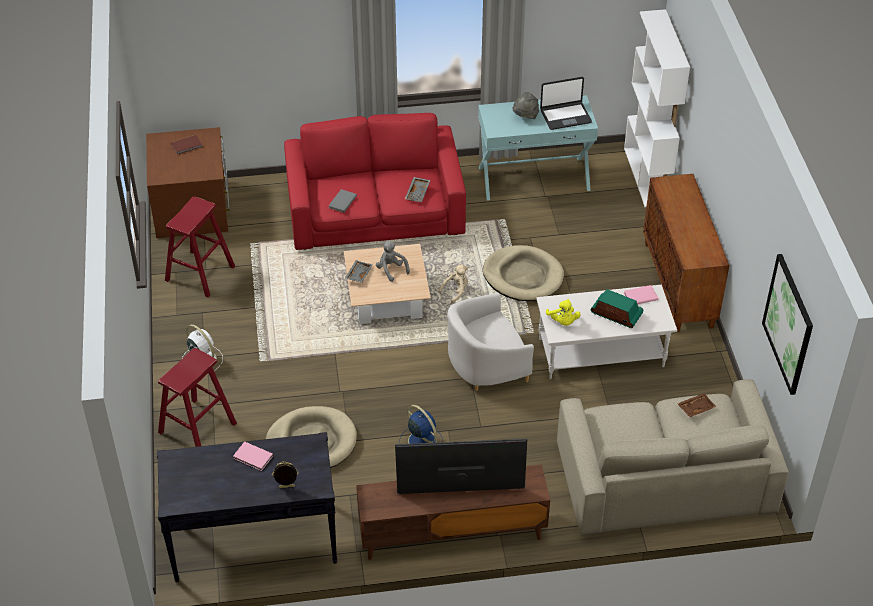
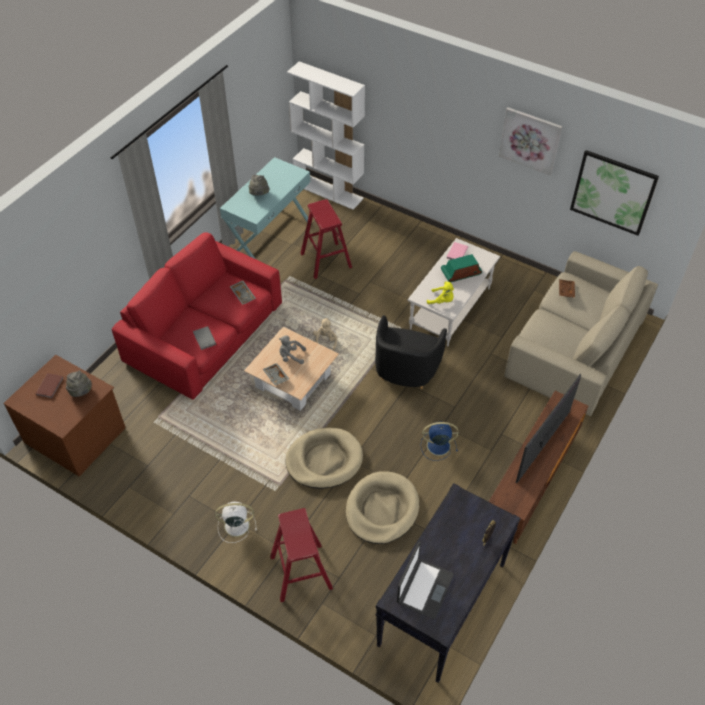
camera: 50 degrees left, 5 degrees up
red stool [165,196,235,297] -> red stool moved to [300,199,352,279]
pink book [233,442,273,471] -> none
white armchair [447,293,534,391] -> black armchair [375,315,447,389]
beige dog bed [483,245,564,301] -> beige dog bed moved to [286,428,363,489]
laptop [540,77,592,130] -> laptop moved to [397,541,454,619]
brown cabinet [643,174,729,332] -> none
none -> grey hat [66,370,92,397]
none -> picture [499,107,563,176]

